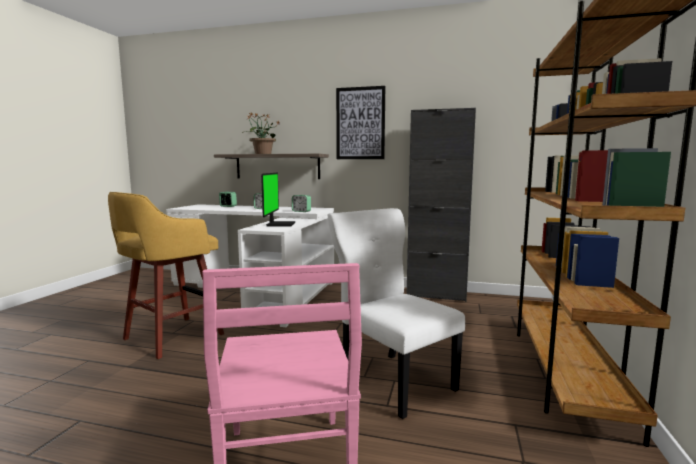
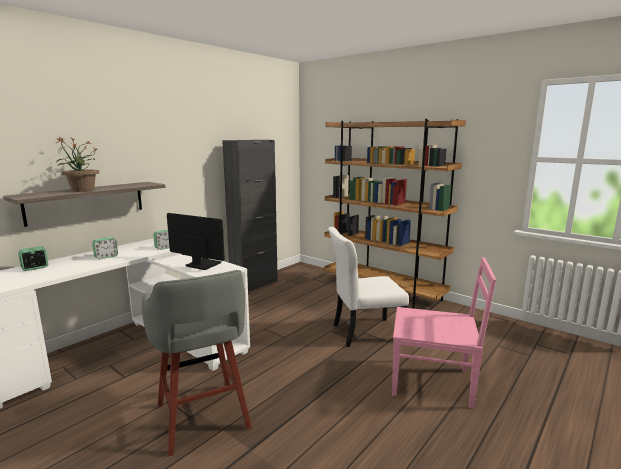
camera: 65 degrees left, 5 degrees up
yellow stool [108,192,224,359] -> grey stool [142,270,252,456]
picture [336,86,385,159] -> none

